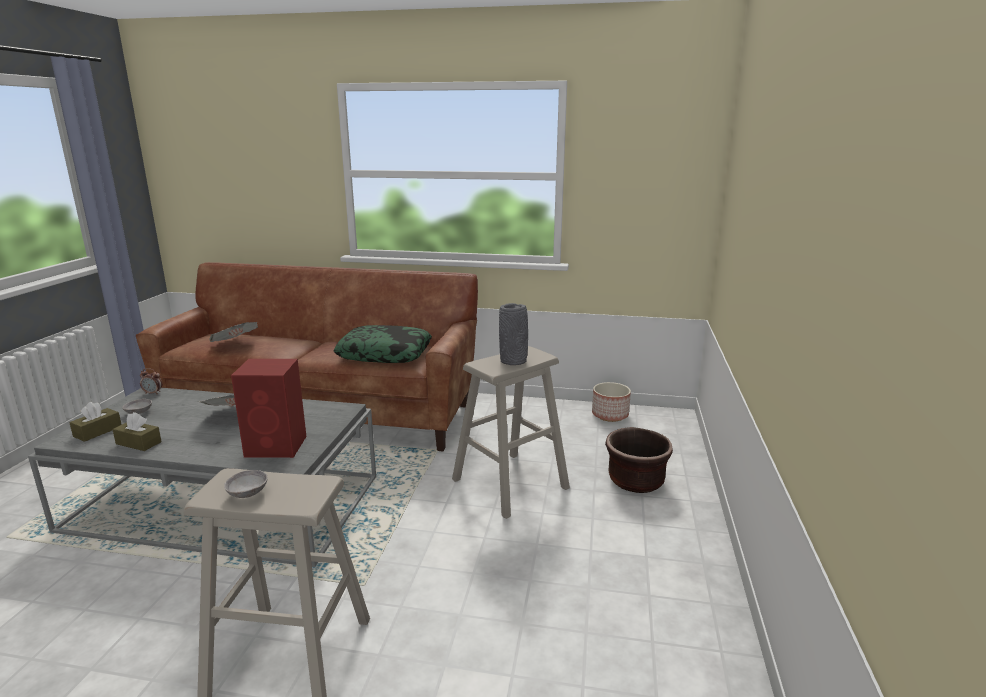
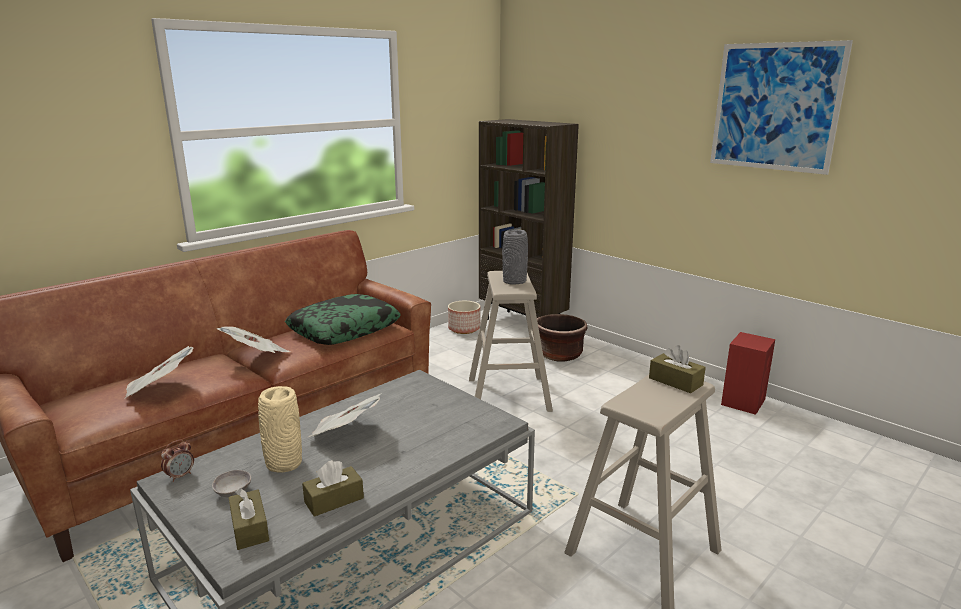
camera: 55 degrees left, 0 degrees up
grey bowl [224,470,268,498] -> none
red speaker [231,359,307,458] -> red speaker moved to [721,332,775,415]
none -> newspaper [216,326,291,353]
none -> beige vase [258,386,302,473]
none -> brown bookcase [479,119,579,320]
none -> brown tissue box [649,345,706,393]
none -> picture [710,40,853,175]

